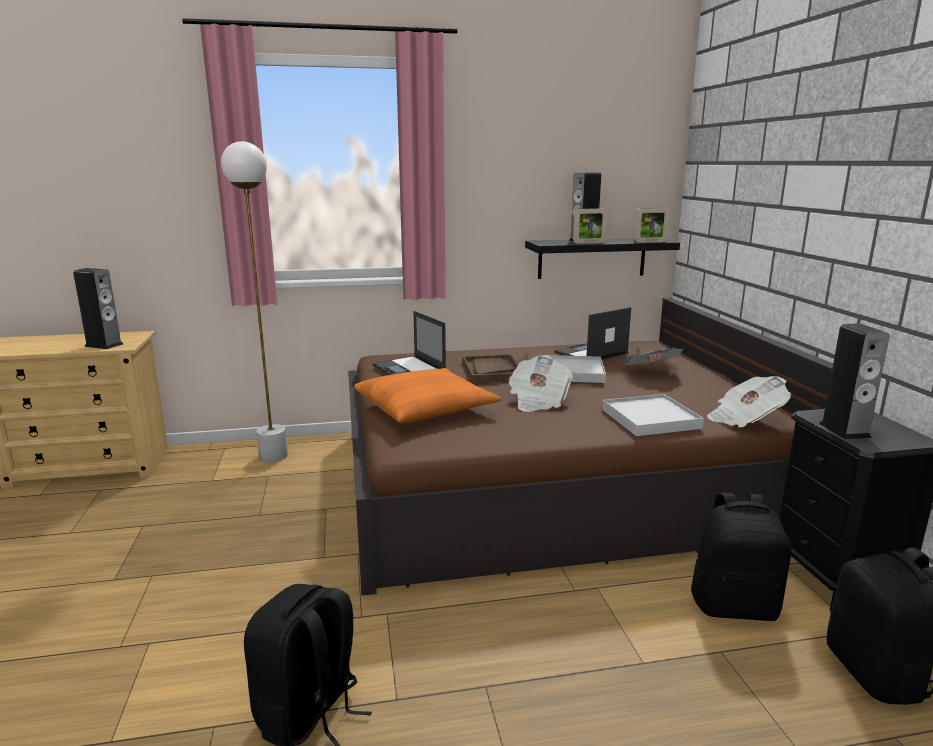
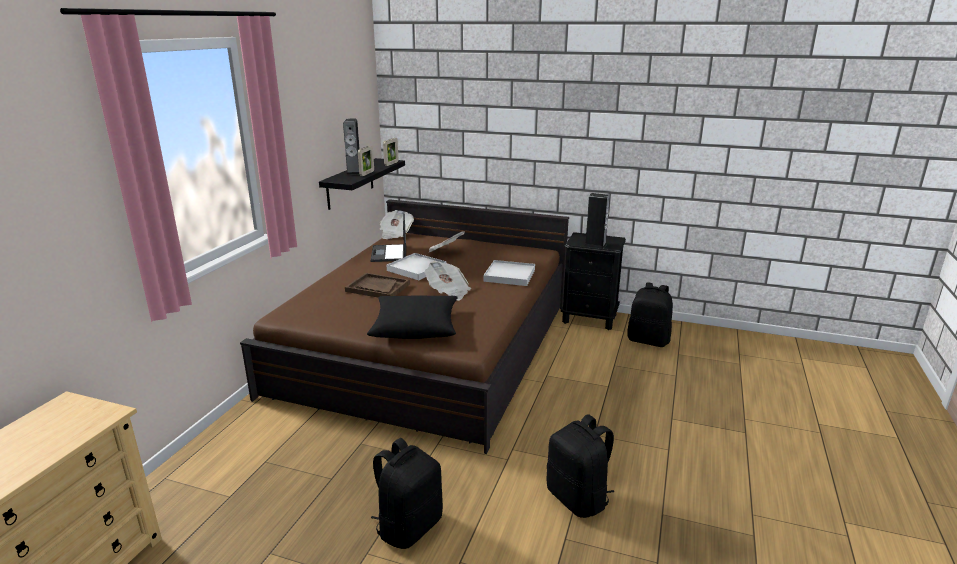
camera: 60 degrees left, 5 degrees up
speaker [73,268,123,349] -> none
white floor lamp [221,141,288,462] -> none
orange pillow [354,368,501,423] -> black pillow [367,296,458,339]
laptop [373,311,446,375] -> none
black backpack [691,492,791,621] -> black backpack moved to [371,438,443,549]
newspaper [707,376,791,427] -> newspaper moved to [380,210,414,239]

